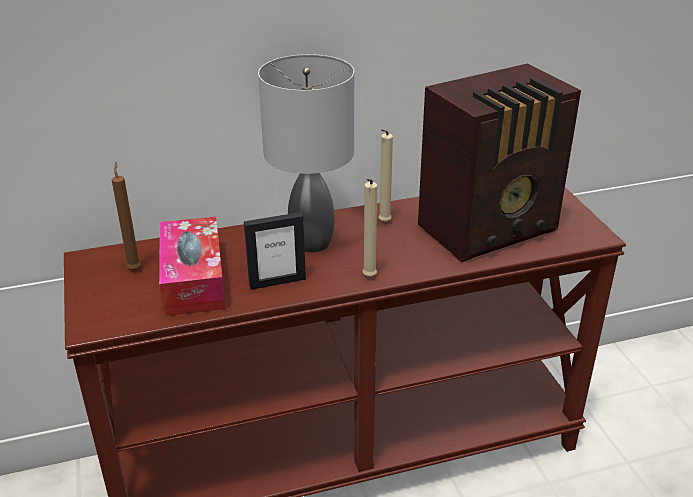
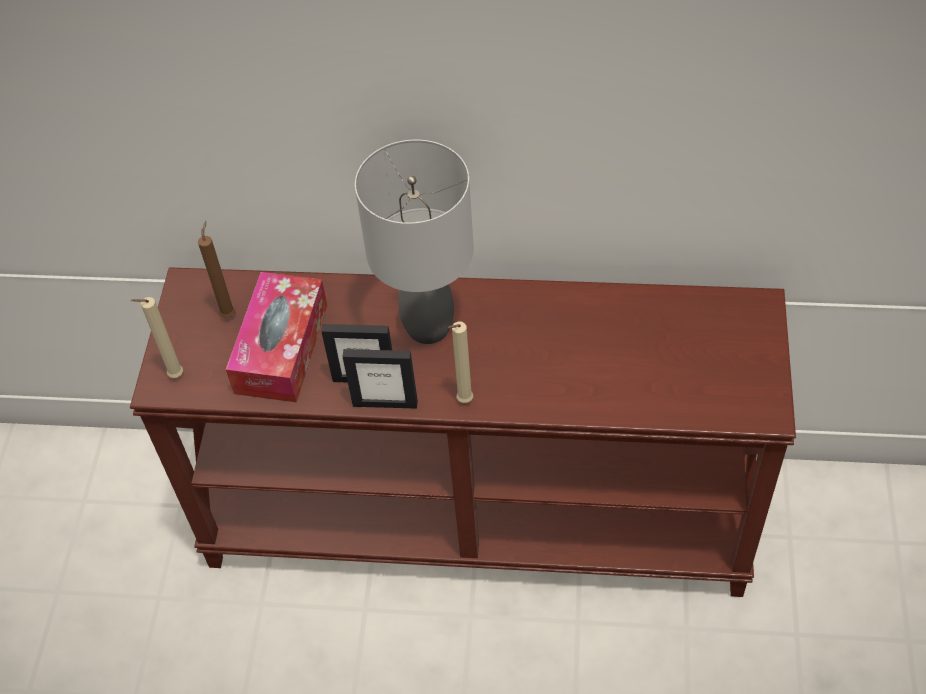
camera: 25 degrees right, 20 degrees up
beige candle [378,129,393,222] -> beige candle moved to [130,297,183,378]
radio [418,64,581,262] -> none
none -> picture frame [342,349,418,409]

